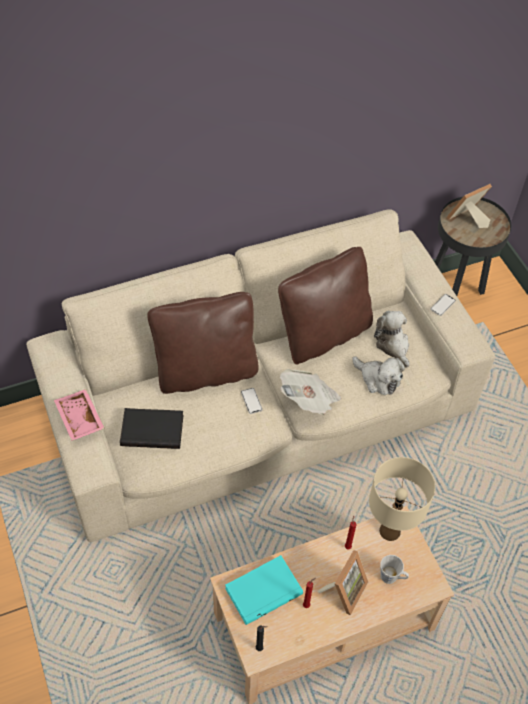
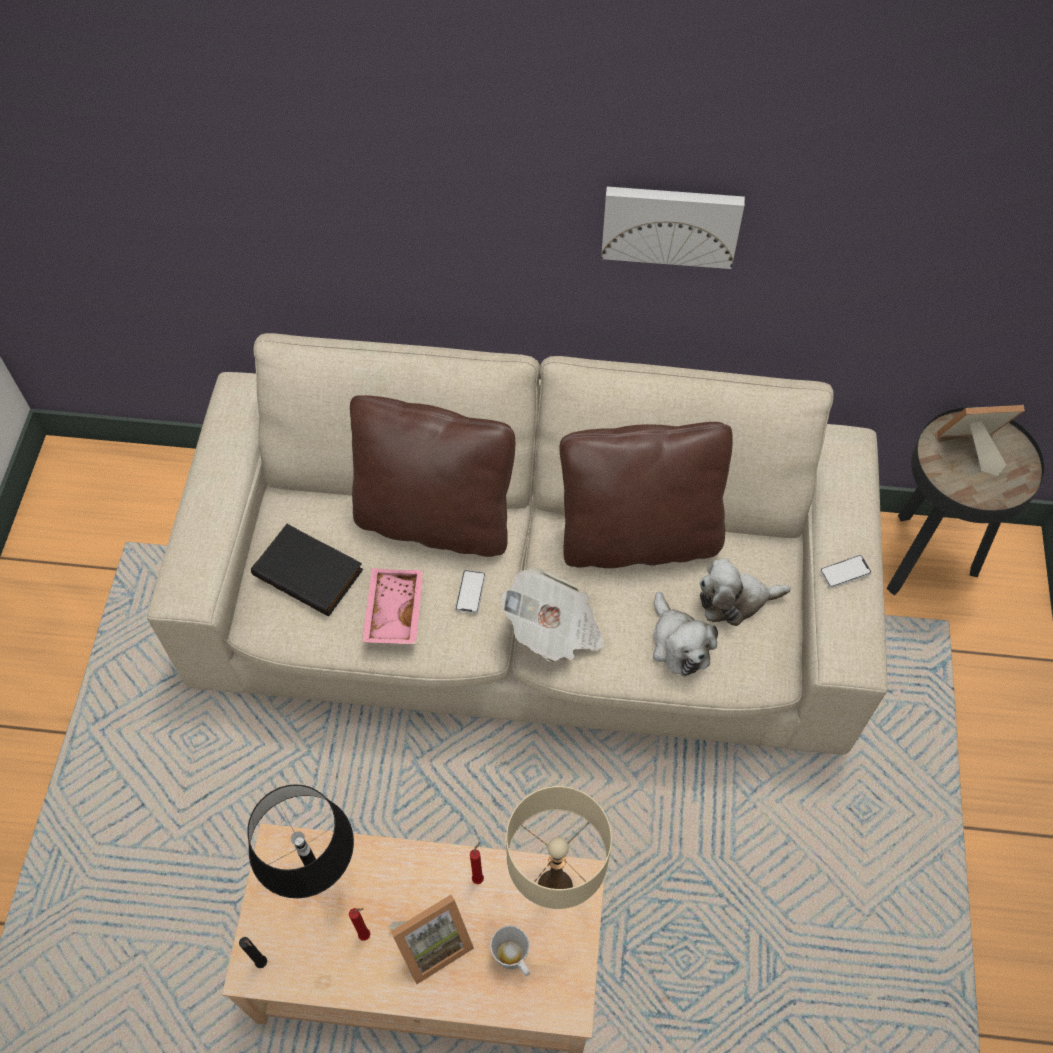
camera: 30 degrees right, 5 degrees up
pink tray [54,389,105,441] -> pink tray moved to [362,568,423,644]
turquoise book [225,555,303,625] -> black table lamp [247,784,354,898]
plush toy [374,311,409,368] -> plush toy turned 105 degrees counterclockwise [699,558,791,626]
none -> picture [601,187,745,269]

